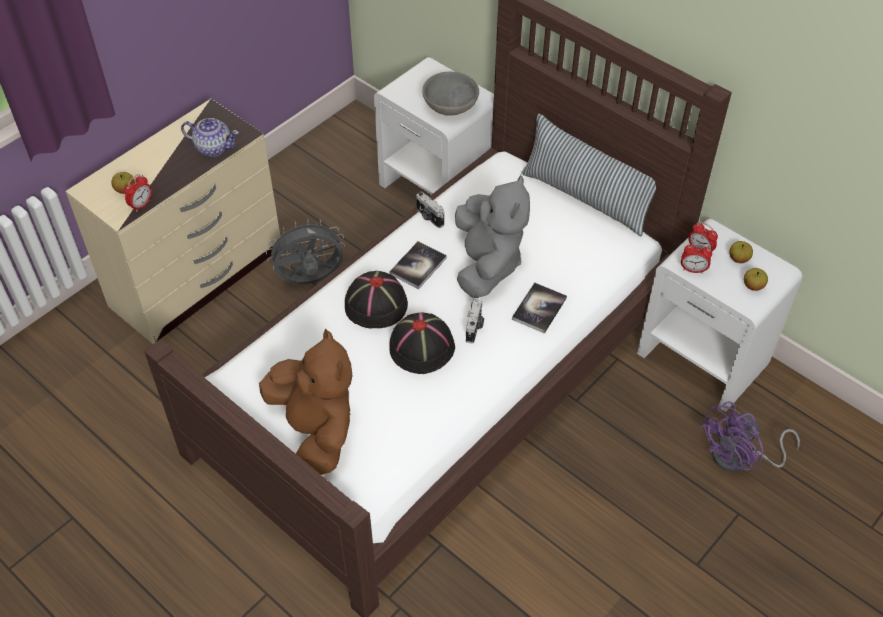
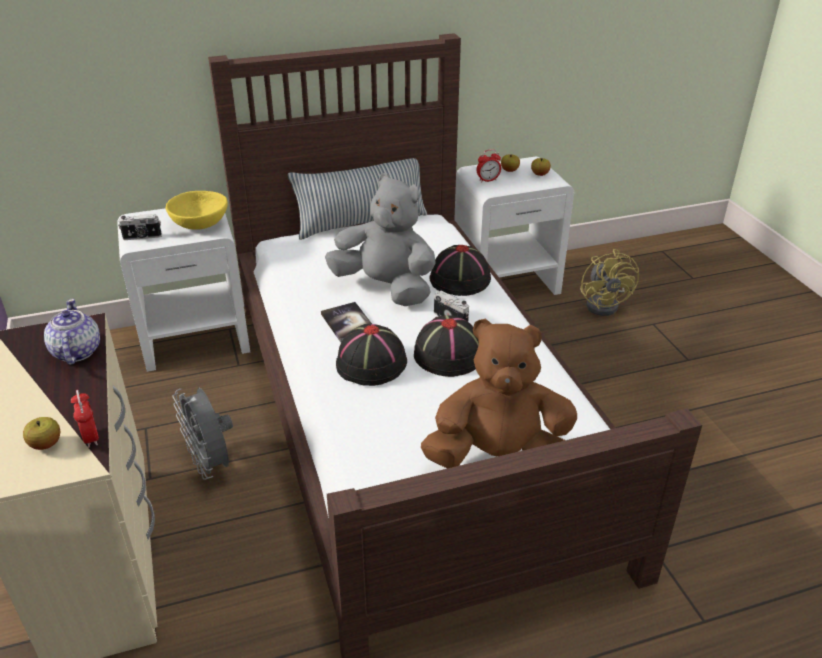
camera: 60 degrees left, 15 degrees down
teapot [181,118,239,157] -> teapot turned 60 degrees counterclockwise [44,299,100,365]
grey fan [266,219,345,284] -> grey fan turned 45 degrees counterclockwise [173,388,233,480]
camera [416,192,444,228] -> camera moved to [118,214,162,240]
grey bowl [422,72,479,116] -> yellow bowl [166,191,228,230]
book [512,283,567,334] -> black hat [429,245,491,296]
alarm clock [681,243,712,274] -> none
purple fan [699,401,800,472] -> yellow fan [580,249,639,316]

